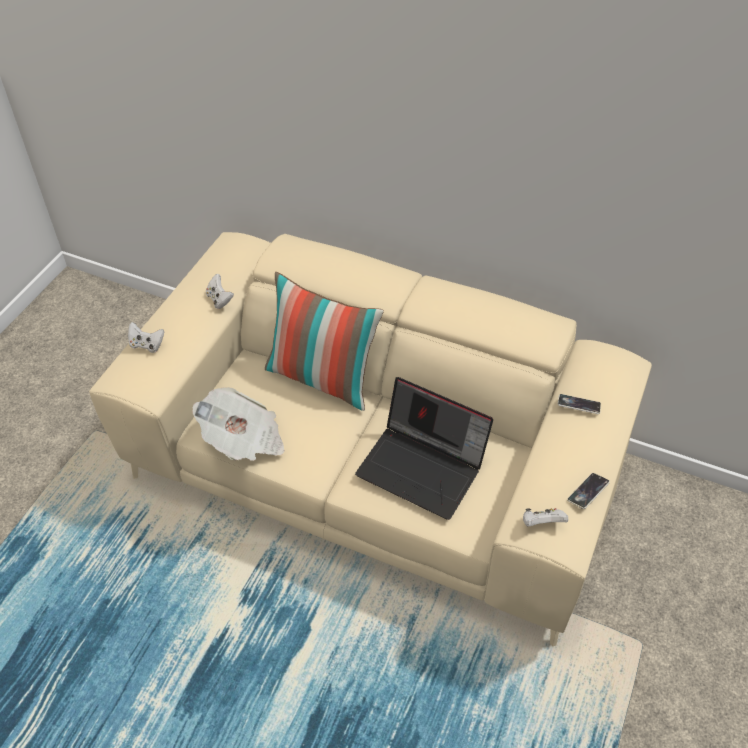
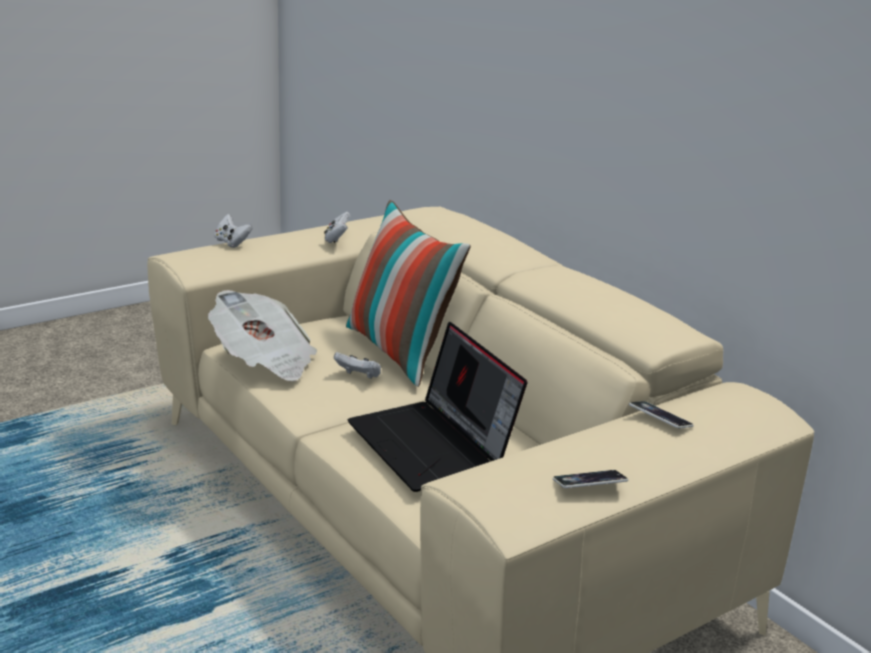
camera: 30 degrees right, 25 degrees down
white game controller [523,508,568,527] -> white game controller moved to [334,352,381,379]

